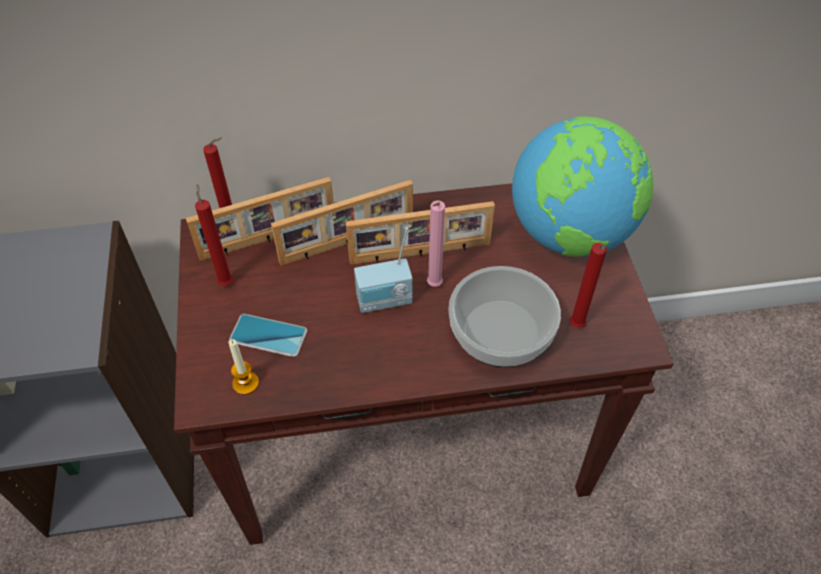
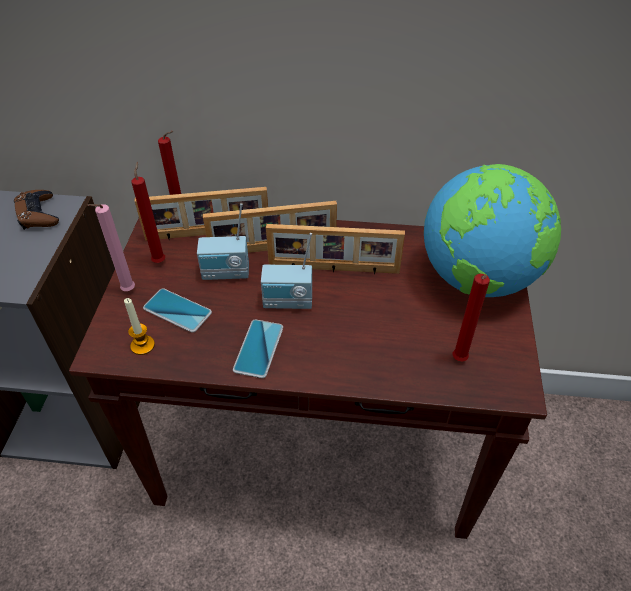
camera: 15 degrees right, 5 degrees down
pink candle [427,201,445,287] -> pink candle moved to [87,204,135,291]
bowl [449,266,561,367] -> none
none -> brown game controller [14,190,59,230]
none -> radio [197,203,249,280]
none -> phone [233,319,283,378]

